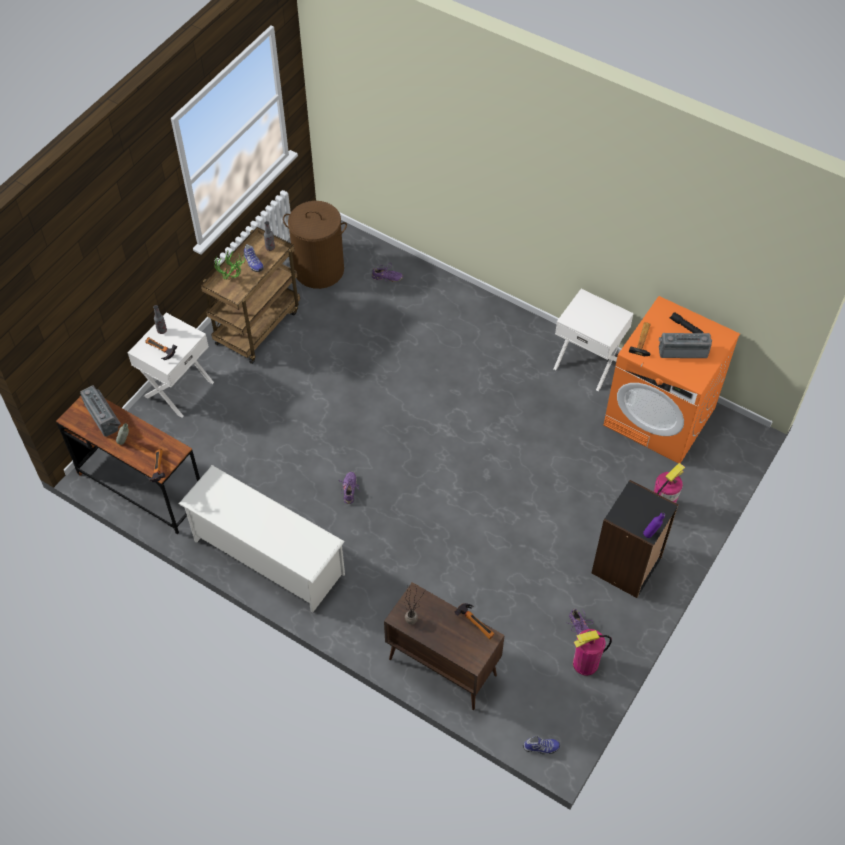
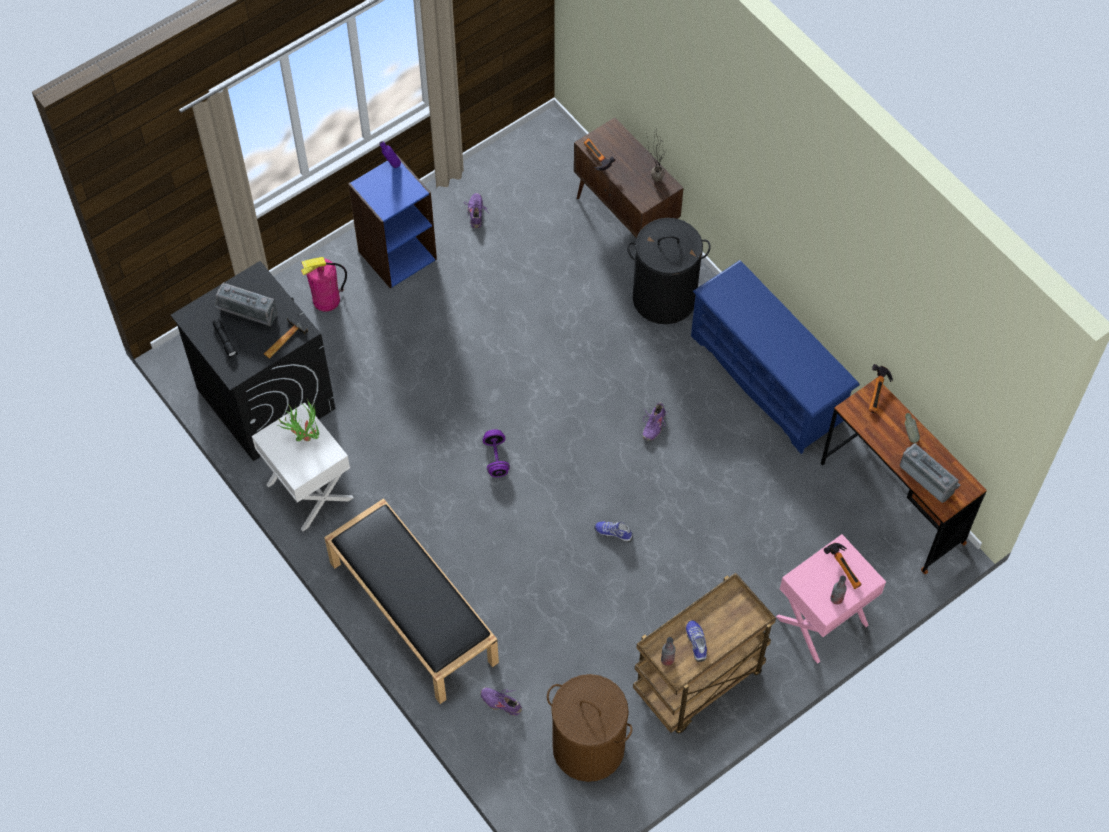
camera: 160 degrees left, 5 degrees up
radio [80,385,121,437] -> radio turned 150 degrees clockwise [900,443,960,503]
white nightstand [128,313,214,418] -> pink nightstand [776,534,886,664]
white shoe rack [179,465,345,613] -> blue shoe rack [691,260,860,454]
potted plant [214,249,245,280] -> potted plant moved to [278,398,319,441]
shoe [523,736,560,754] -> shoe moved to [594,521,633,542]
fire extinguisher [573,629,612,676] -> none
black bookcase [592,480,678,598] -> blue bookcase [348,155,437,288]
orange washing machine [603,296,740,463] -> black washing machine [171,261,336,461]
none -> black bench [324,498,499,704]
none -> purple dumbbell [483,429,510,477]
none -> black laundry basket [627,218,711,324]

